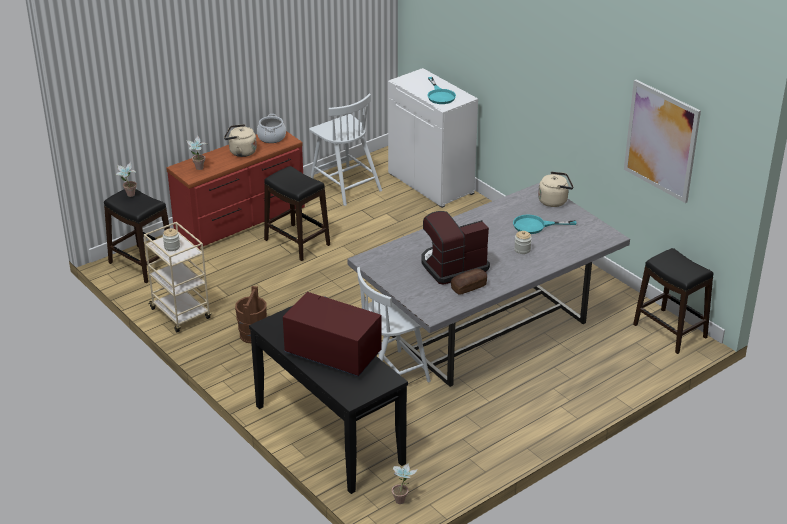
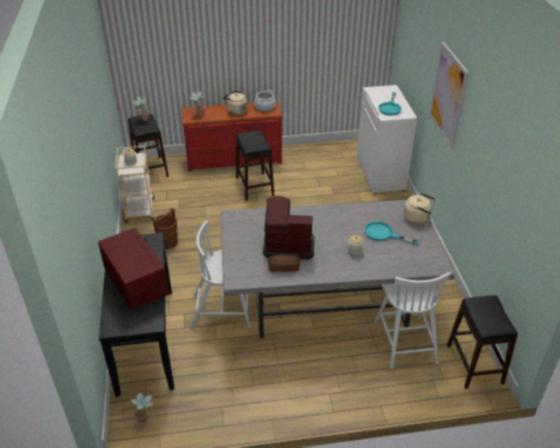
camera: 30 degrees right, 5 degrees up
white chair [309,94,382,206] -> white chair moved to [374,272,451,369]
picture [624,80,701,203] -> picture moved to [429,42,469,149]

